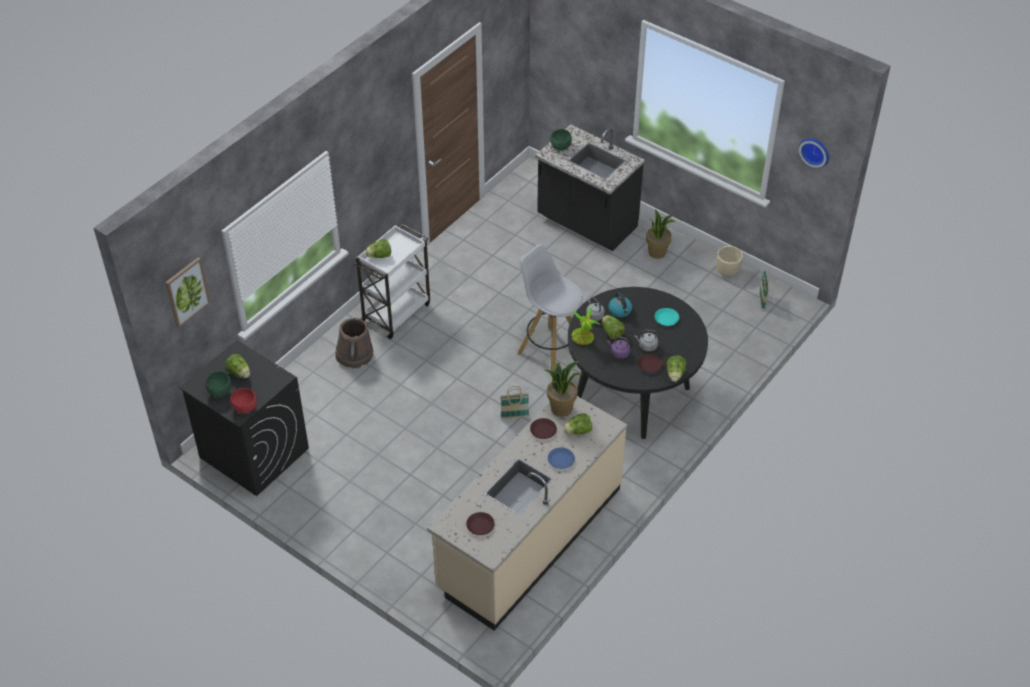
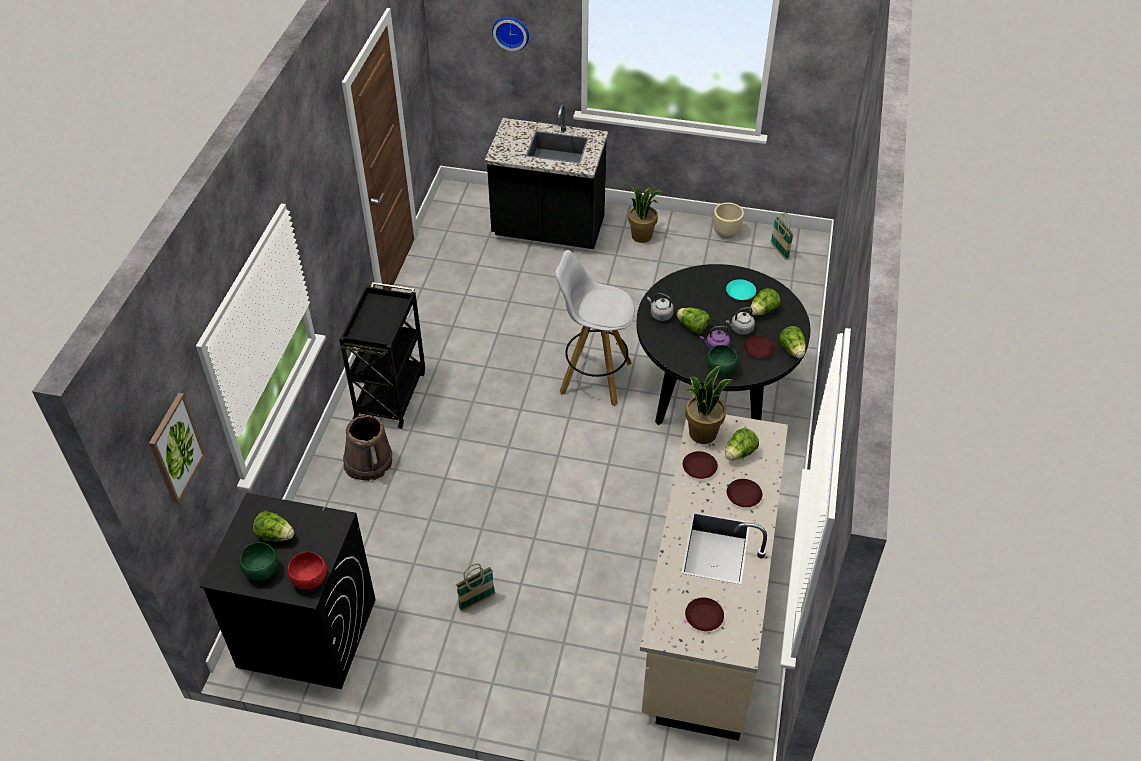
camera: 25 degrees left, 0 degrees up
white cart [354,224,430,339] -> black cart [339,282,425,429]
lettuce [365,239,391,258] -> lettuce moved to [750,288,780,315]
basket [500,386,529,419] -> basket moved to [456,564,495,611]
blue plate [548,447,575,469] -> brown plate [727,479,762,507]
green bowl [550,129,572,151] -> green bowl moved to [707,345,738,376]
potted plant [570,306,600,345] -> none
kettle [608,292,632,317] -> none
wall clock [799,138,829,168] -> wall clock moved to [492,17,529,51]

